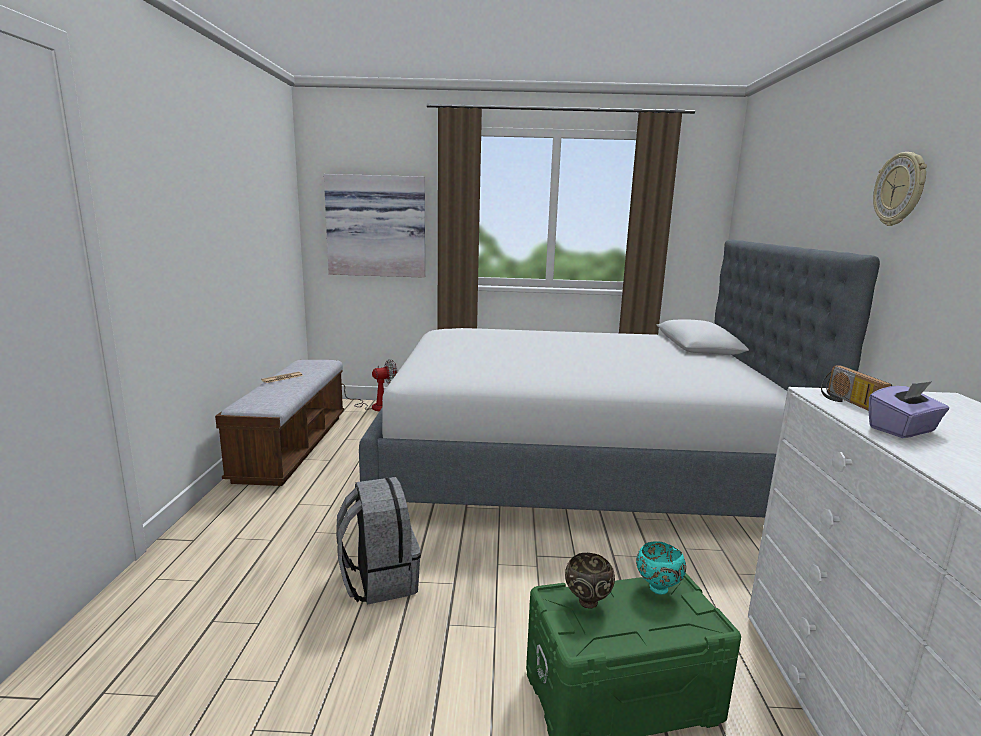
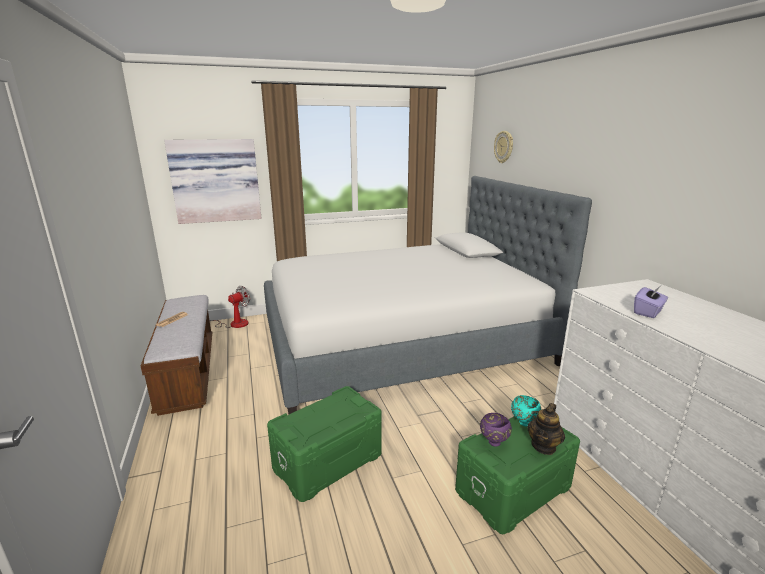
camera: 20 degrees left, 5 degrees up
grey backpack [336,477,421,605] -> green storage box [267,386,382,502]
brown bowl [565,553,615,609] -> purple bowl [480,413,512,447]
radio [821,366,892,411] -> none
wall clock [873,152,927,226] -> wall clock moved to [494,131,513,163]
none -> teapot [527,403,565,455]

